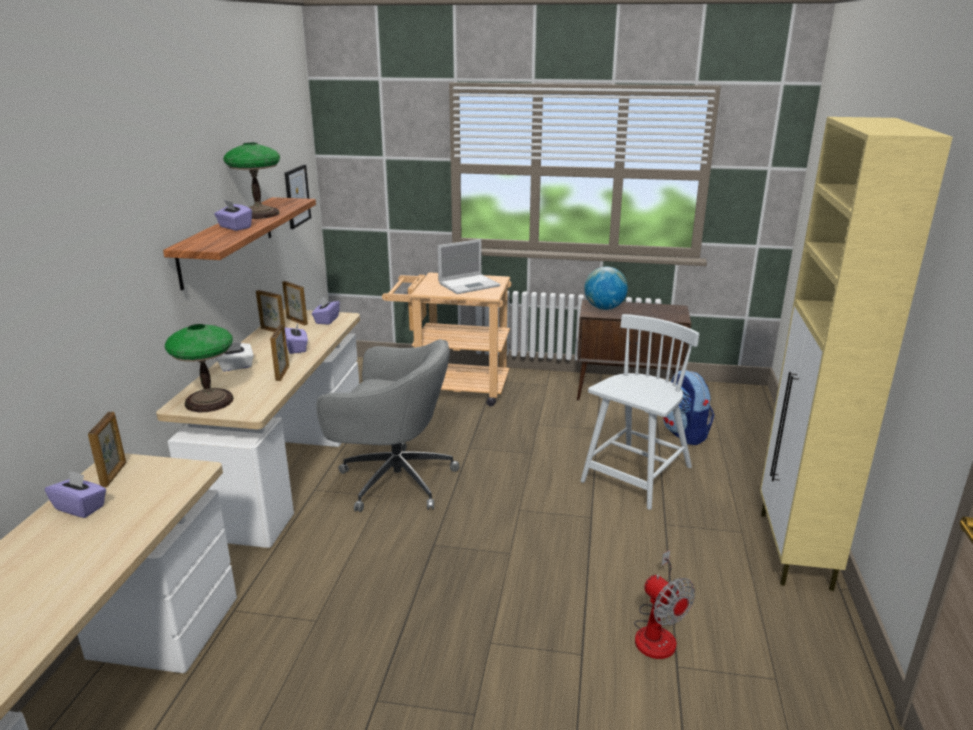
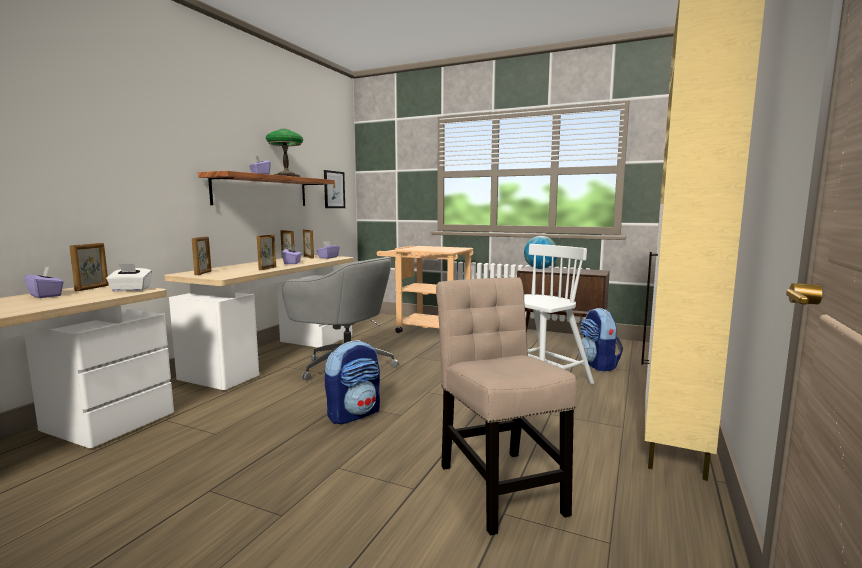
camera: 15 degrees right, 15 degrees down
table lamp [165,324,233,412] -> picture frame [192,236,211,275]
white tissue box [216,342,254,372] -> white tissue box moved to [106,264,152,291]
laptop [437,239,500,294] -> none
fan [634,550,695,659] -> beige chair [436,277,577,535]
none -> backpack [324,340,380,424]

